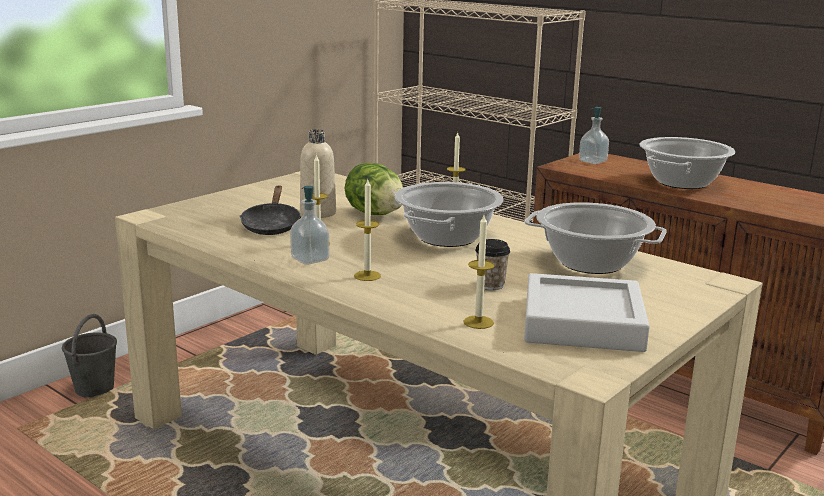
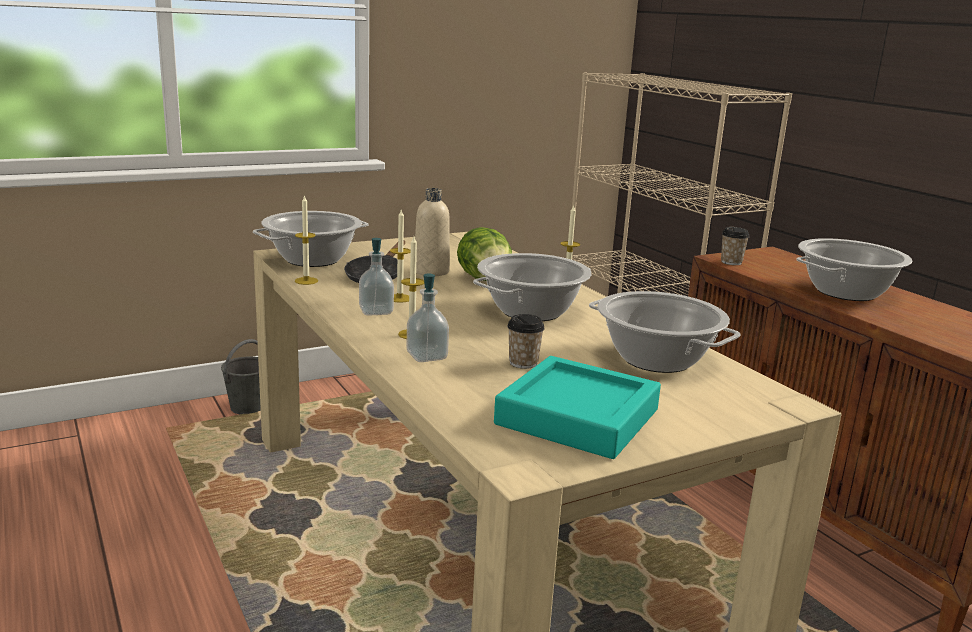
camera: 20 degrees right, 0 degrees up
candle [463,215,495,329] -> candle moved to [295,195,318,285]
grey tray [524,273,650,352] -> turquoise tray [494,356,661,459]
soap dispenser [579,107,609,164] -> soap dispenser moved to [406,274,449,362]
none -> cooking pot [253,211,368,267]
none -> cup [721,227,749,265]

